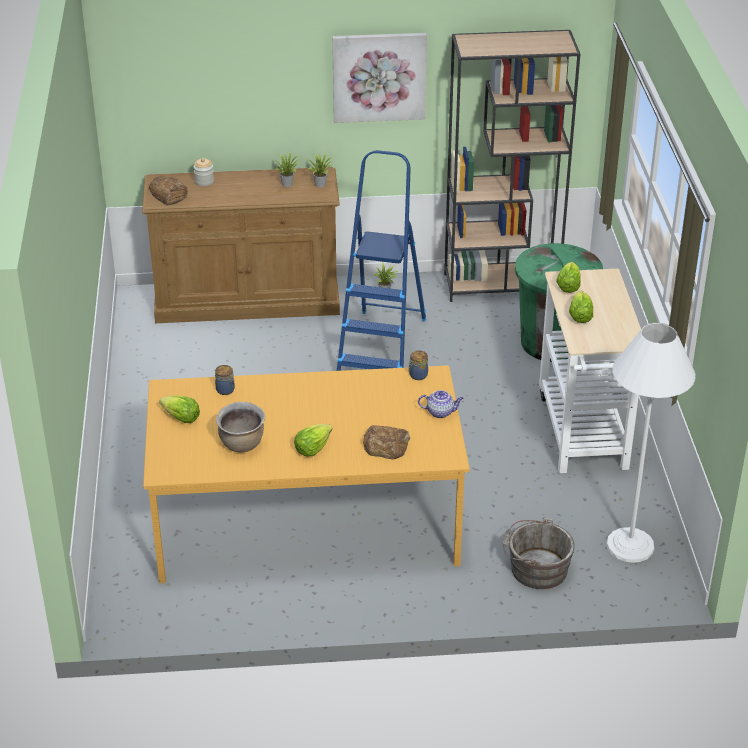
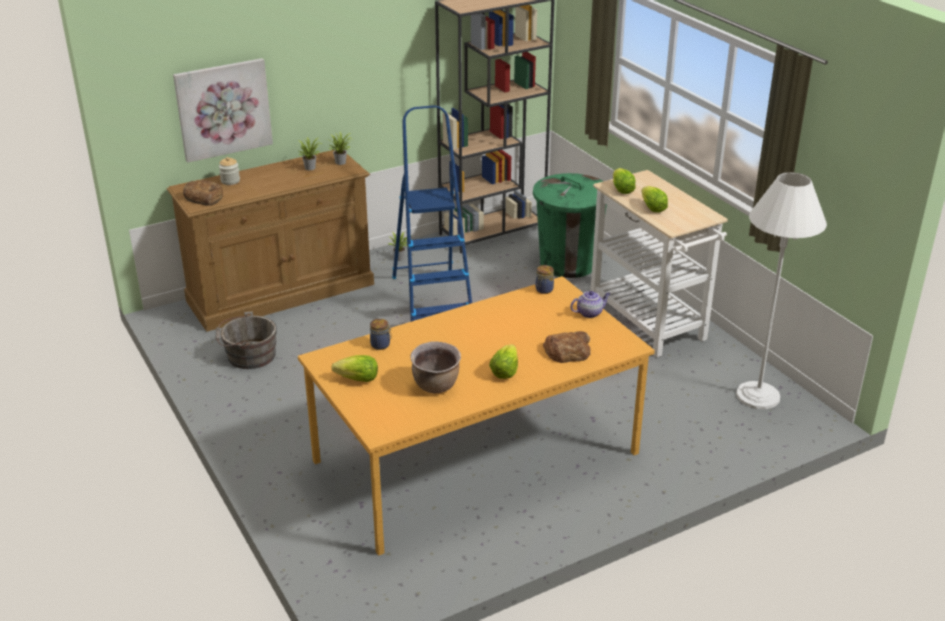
camera: 25 degrees left, 5 degrees down
picture [332,33,427,123] -> picture moved to [173,58,273,163]
grey bucket [502,518,575,589] -> grey bucket moved to [215,311,277,369]

